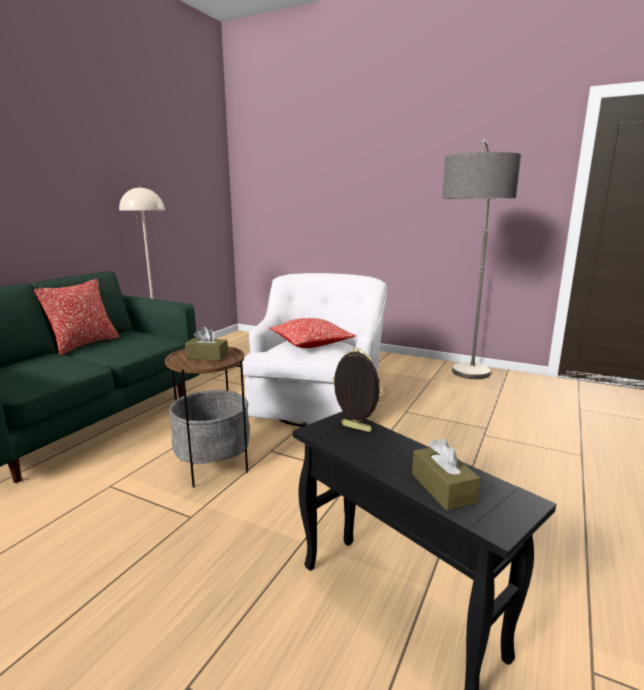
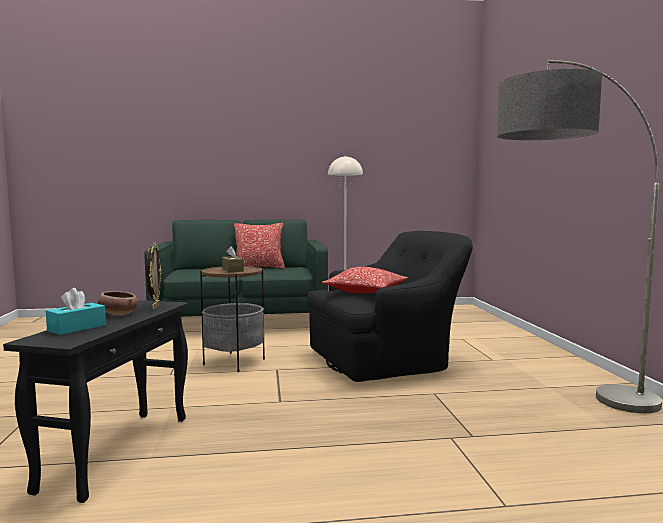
camera: 55 degrees right, 10 degrees down
white armchair [242,273,387,427] -> black armchair [307,231,473,382]
brown tissue box [412,438,480,511] -> turquoise tissue box [46,288,106,335]
none -> bowl [98,291,137,316]

